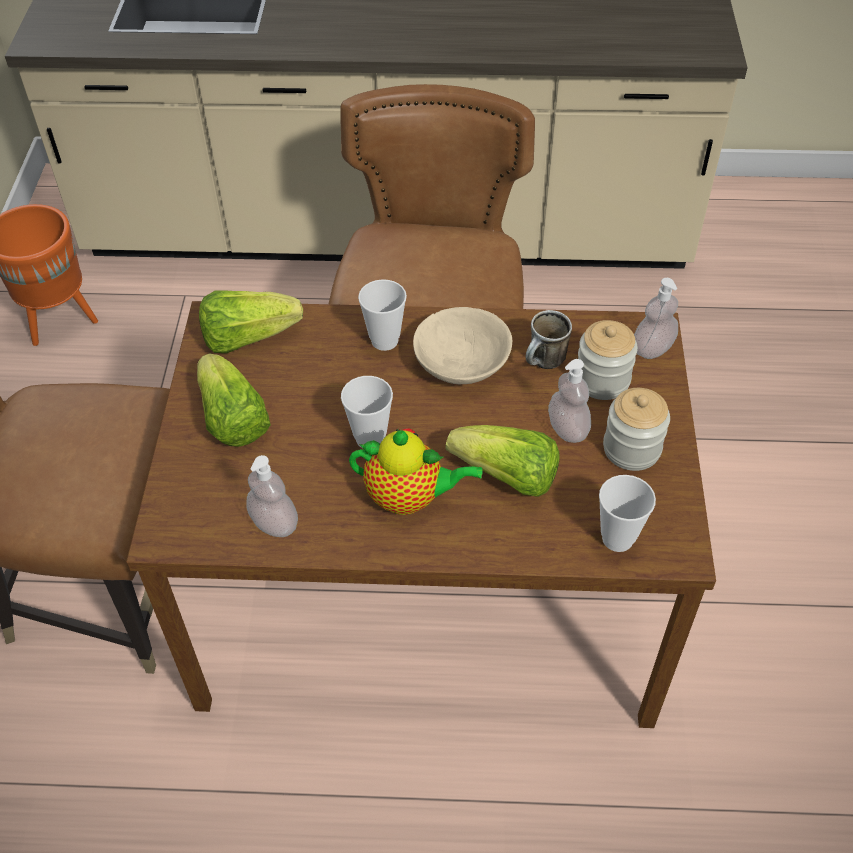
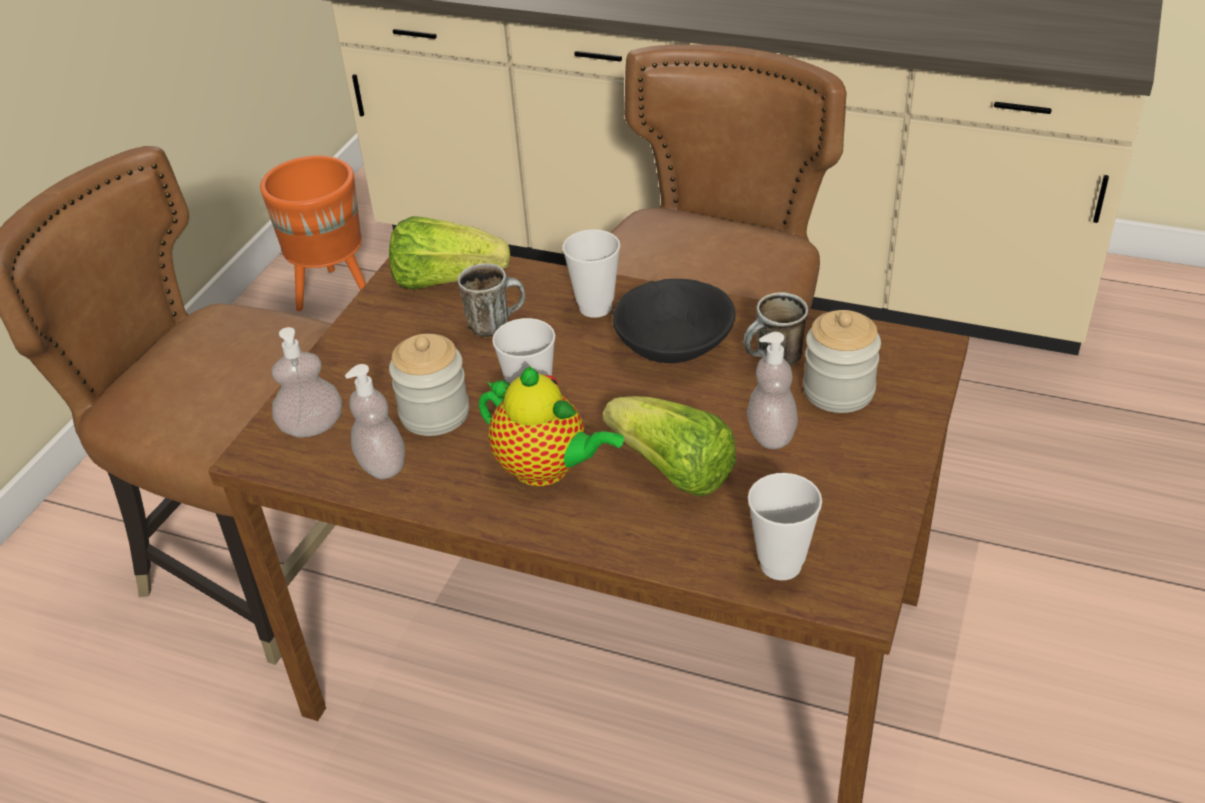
camera: 20 degrees right, 10 degrees down
lettuce [197,353,271,447] -> none
beige bowl [413,307,512,384] -> black bowl [613,279,736,363]
jar [603,388,670,471] -> jar moved to [389,334,469,436]
soap dispenser [634,278,678,359] -> soap dispenser moved to [272,327,342,438]
none -> mug [458,263,525,337]

